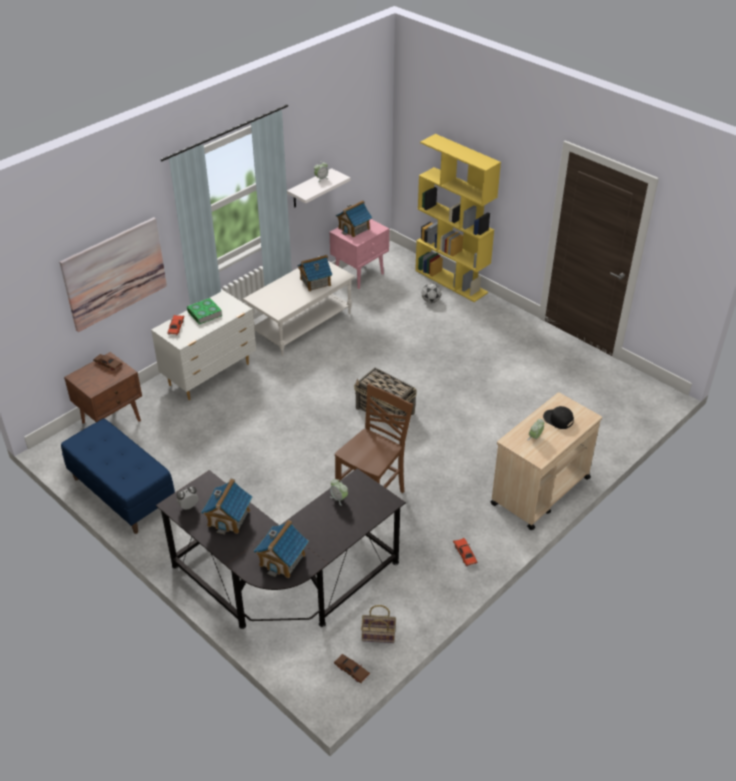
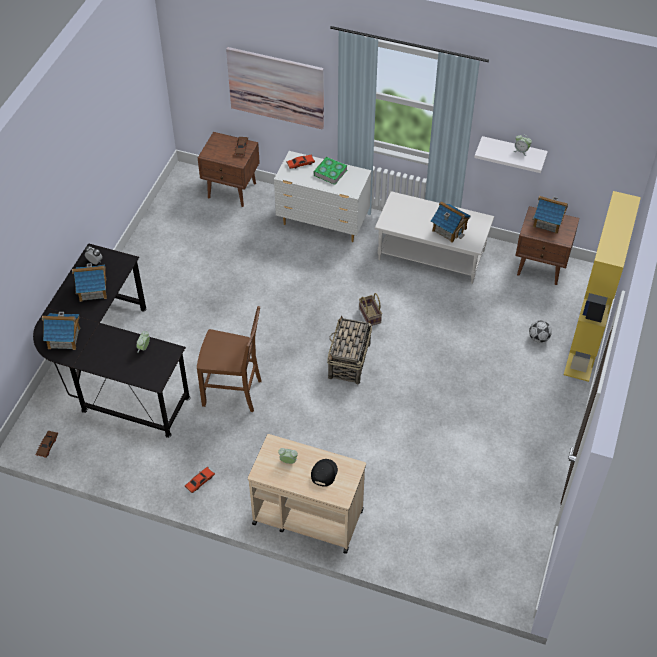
camera: 65 degrees right, 10 degrees up
blue bench [61,419,175,534] -> none
pink nightstand [330,219,389,289] -> brown nightstand [515,206,580,285]
basket [361,605,396,643] -> basket moved to [359,293,382,326]

